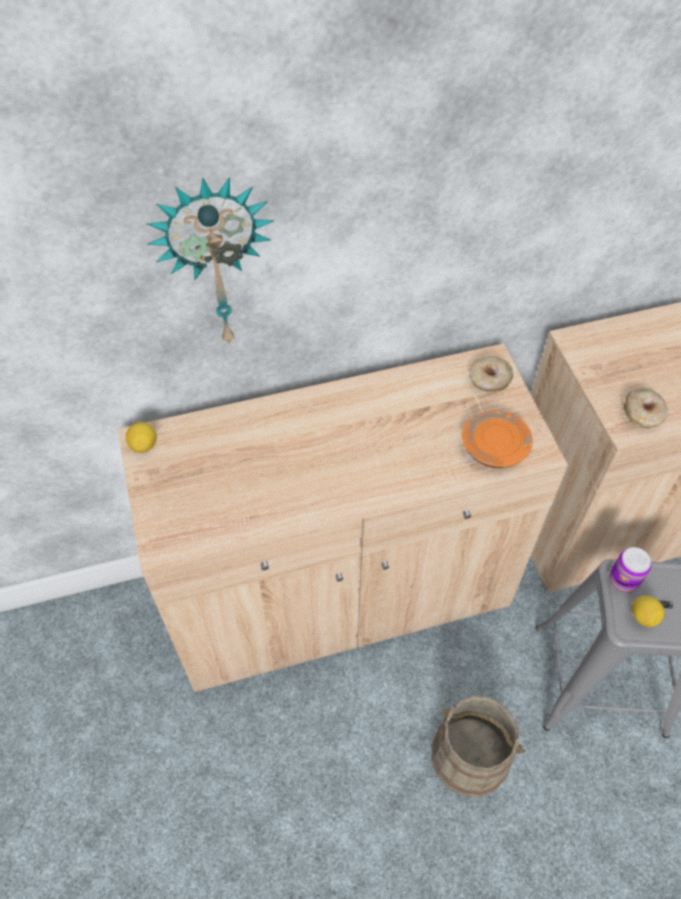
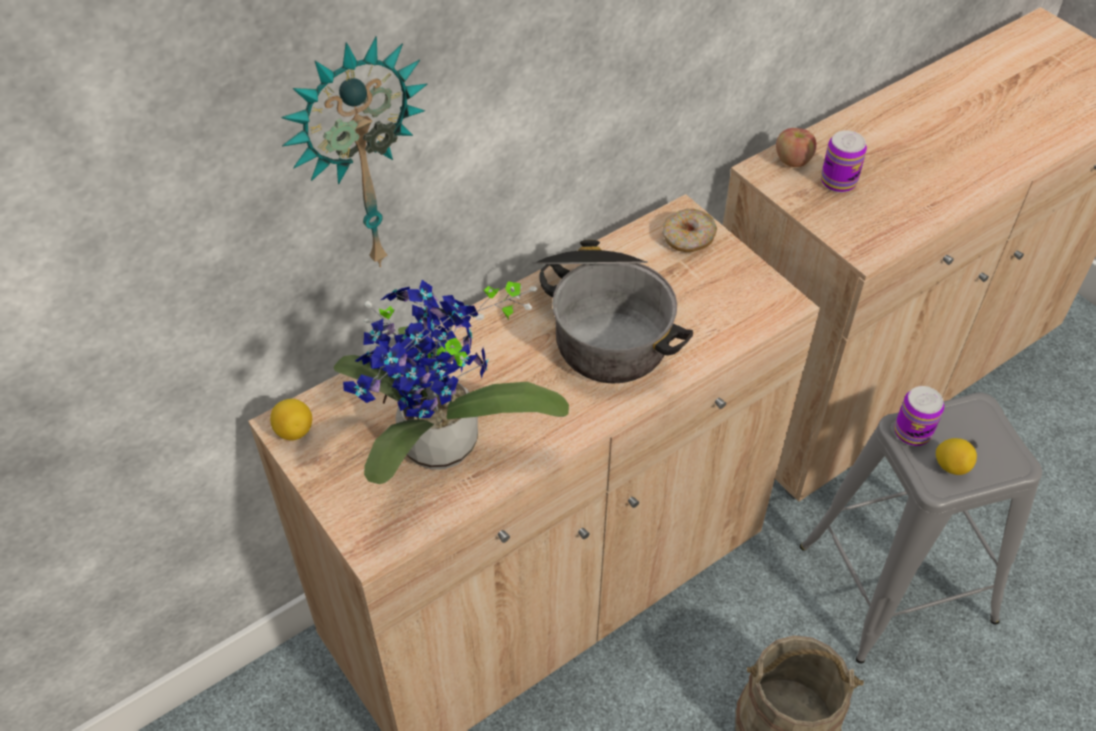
camera: 20 degrees left, 5 degrees down
orange plate [462,410,533,468] -> none
donut [624,388,668,429] -> none
none -> potted plant [334,280,569,484]
none -> cooking pot [533,240,693,384]
none -> apple [776,128,817,167]
none -> can [821,130,867,193]

